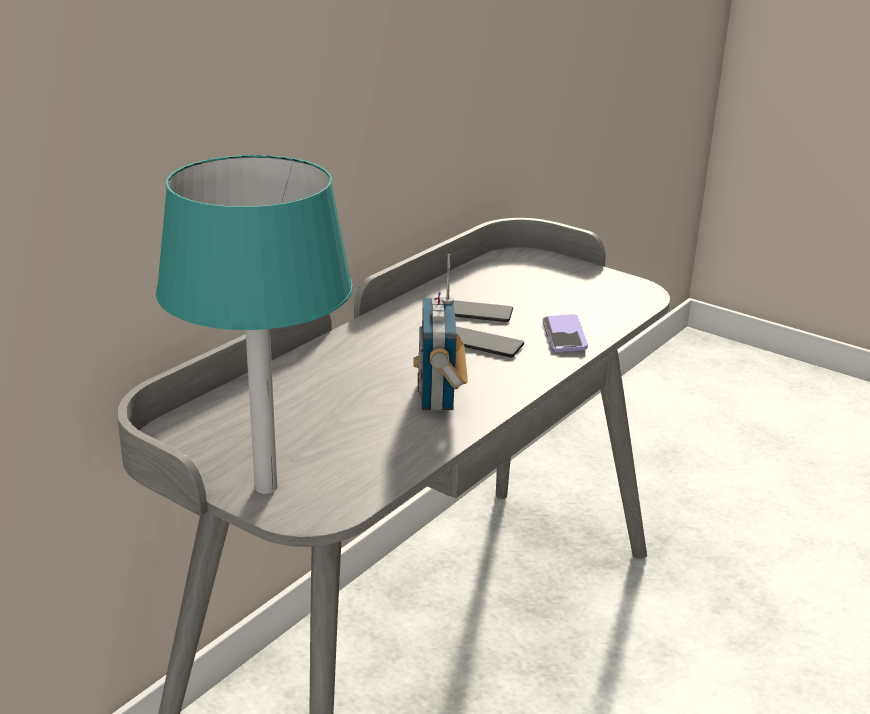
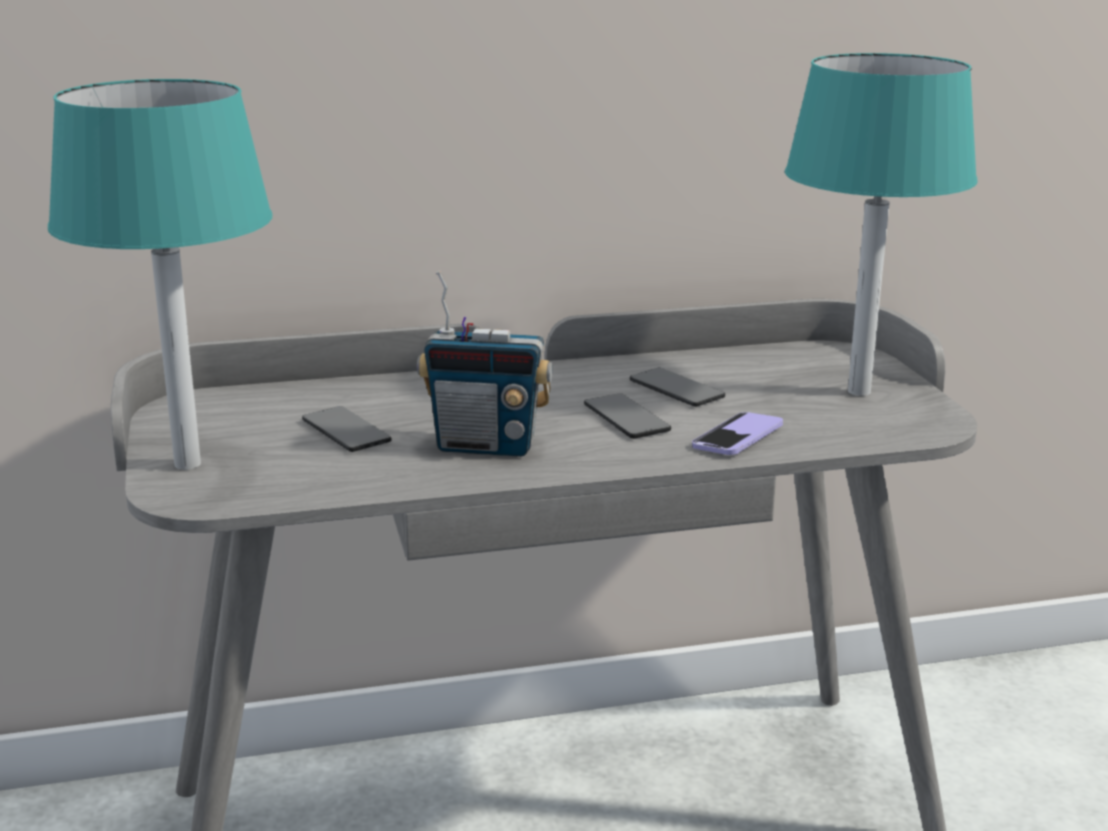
camera: 40 degrees right, 5 degrees down
radio [413,254,468,411] -> radio turned 120 degrees counterclockwise [417,270,552,457]
none -> phone [302,406,392,452]
none -> turquoise table lamp [785,53,978,396]

